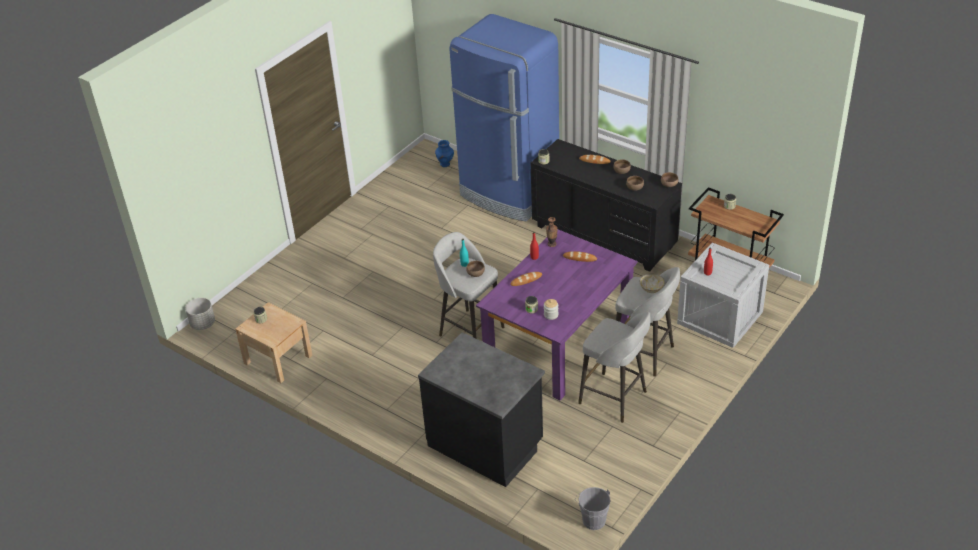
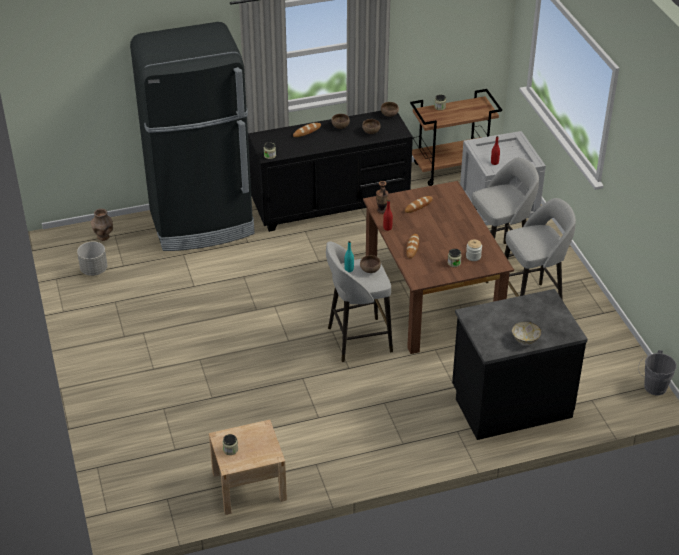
camera: 55 degrees left, 0 degrees up
grey planter [185,298,215,330] -> grey planter moved to [77,242,107,276]
blue vase [435,140,454,167] -> brown vase [91,208,113,241]
blue fridge [450,14,559,221] -> black fridge [130,22,255,251]
purple dining table [476,230,638,400] -> brown dining table [363,181,514,354]
bowl [639,274,665,293] -> bowl moved to [512,321,541,345]

